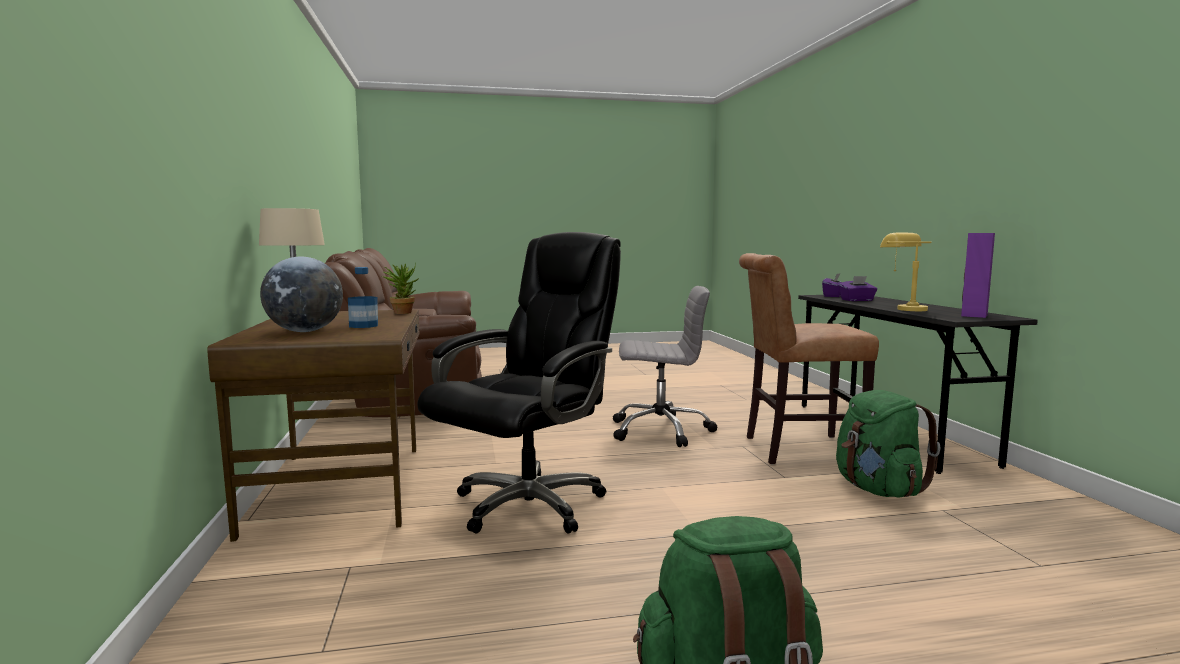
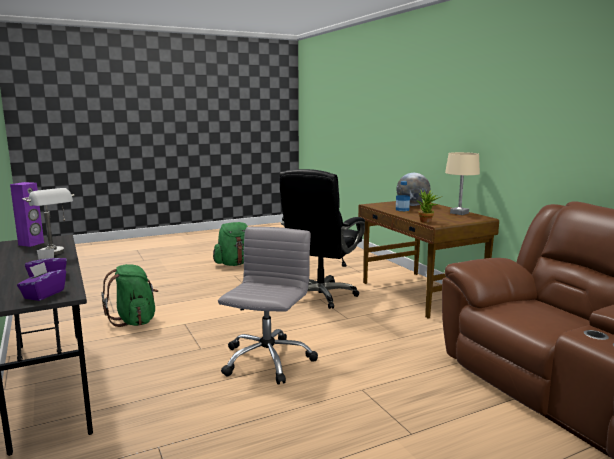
camera: 165 degrees right, 5 degrees up
grey office chair [613,286,717,447] -> grey office chair turned 120 degrees clockwise [218,227,318,384]
brown chair [739,253,879,464] -> none
yellow table lamp [880,233,931,311] -> grey table lamp [22,188,74,255]

